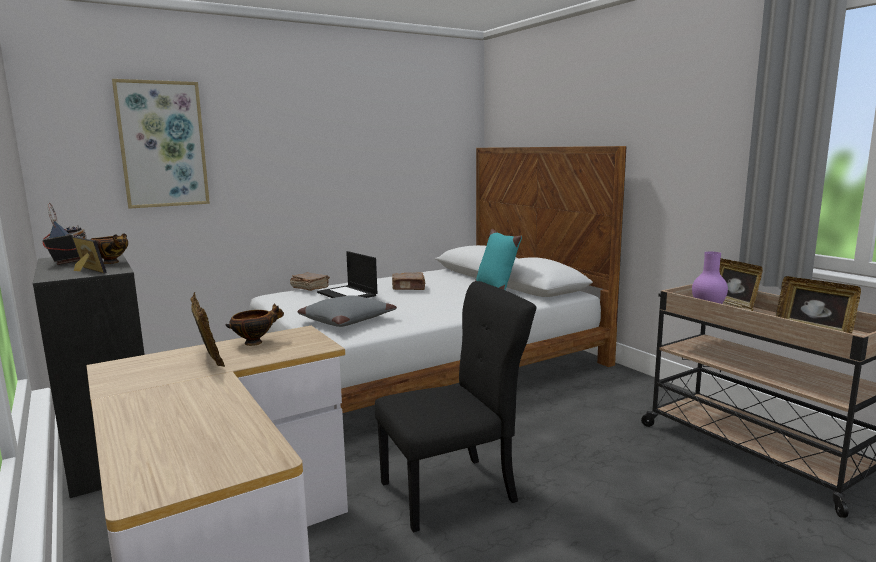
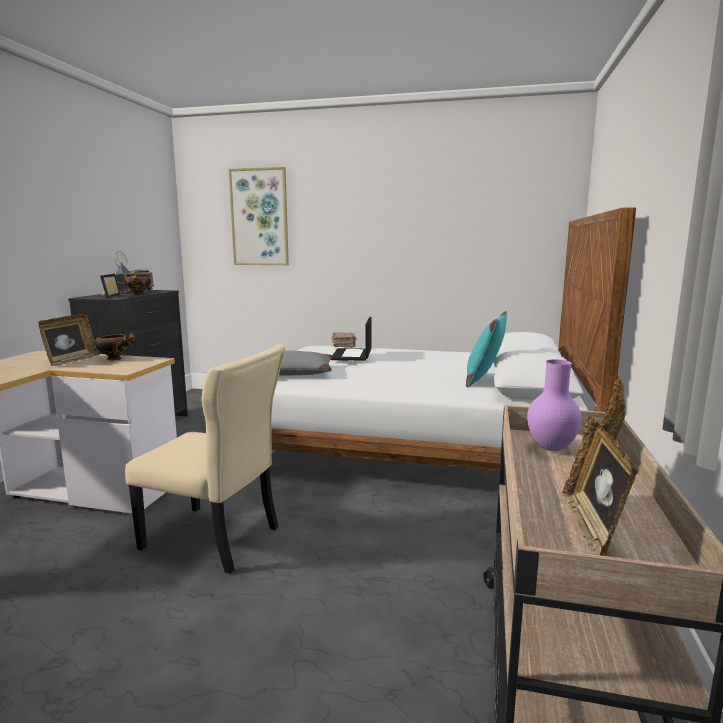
camera: 45 degrees right, 0 degrees up
black chair [375,281,536,533] -> beige chair [125,344,285,574]
brown book [392,272,425,290] -> none

